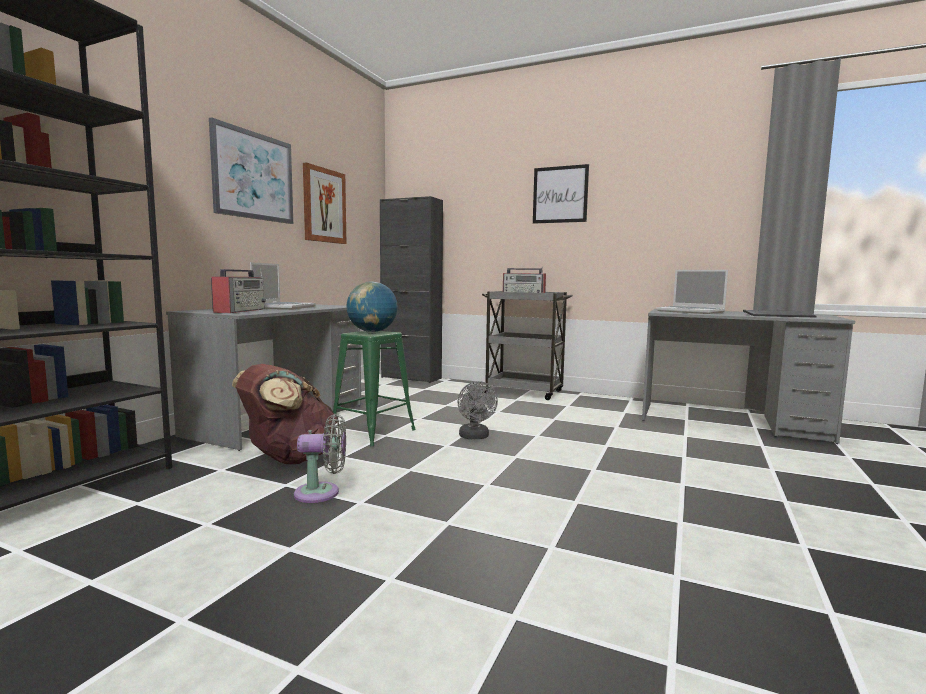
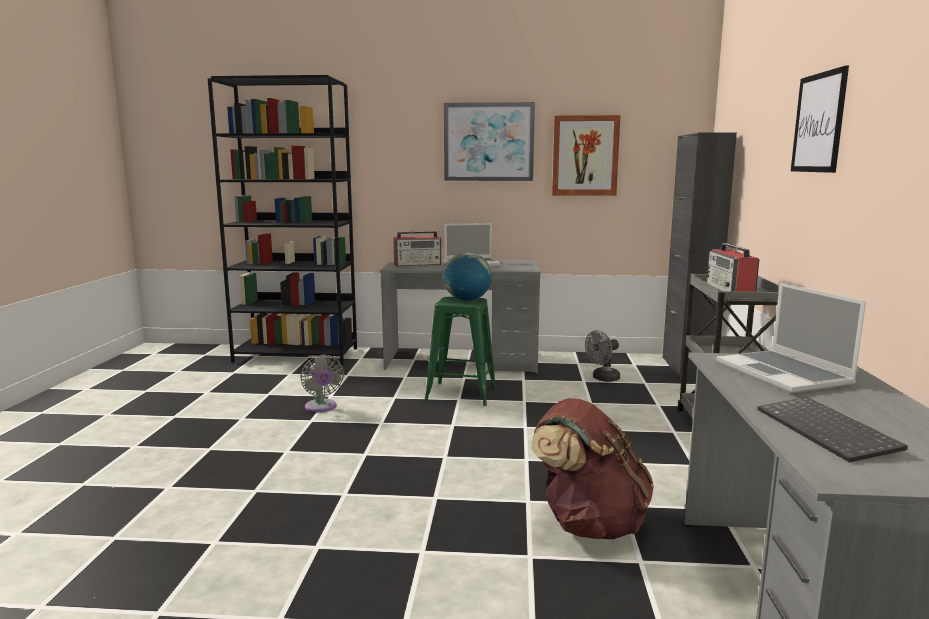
camera: 70 degrees right, 5 degrees up
brown backpack [232,364,337,464] -> brown backpack moved to [531,398,654,539]
grey fan [458,381,498,439] -> grey fan moved to [585,330,620,382]
laptop [656,270,728,314] -> laptop turned 45 degrees counterclockwise [716,282,866,394]

